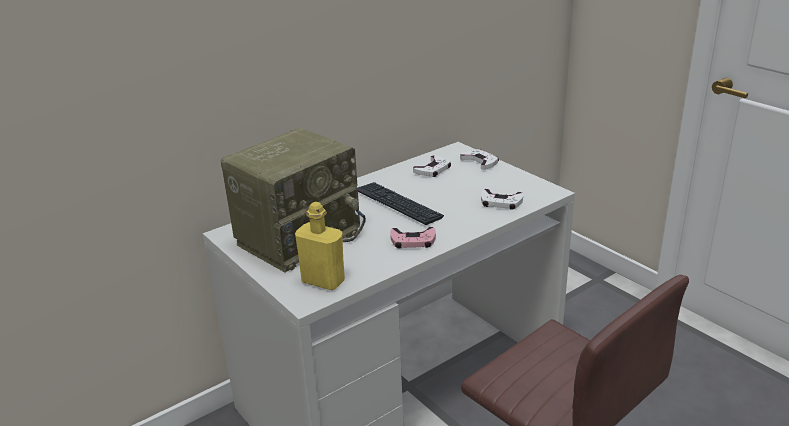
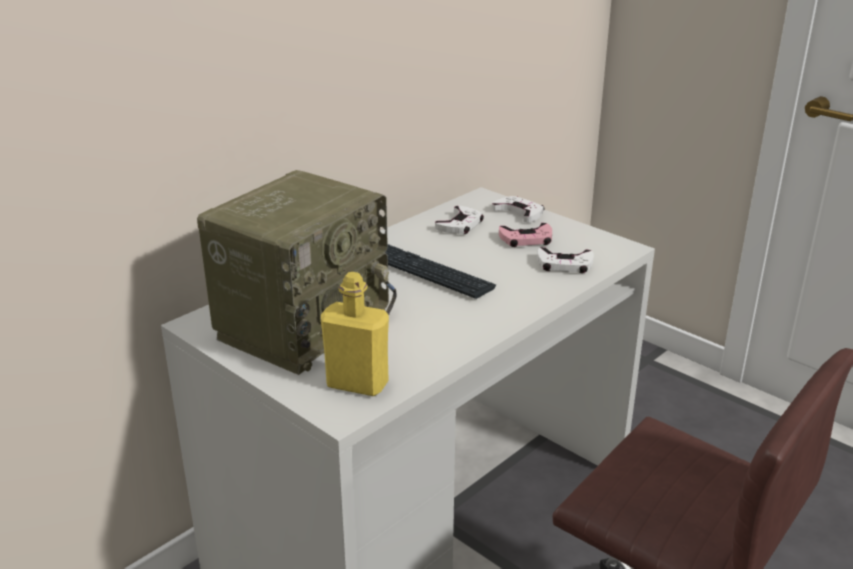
camera: 10 degrees left, 0 degrees up
pink game controller [390,227,436,248] -> pink game controller moved to [499,223,552,247]

